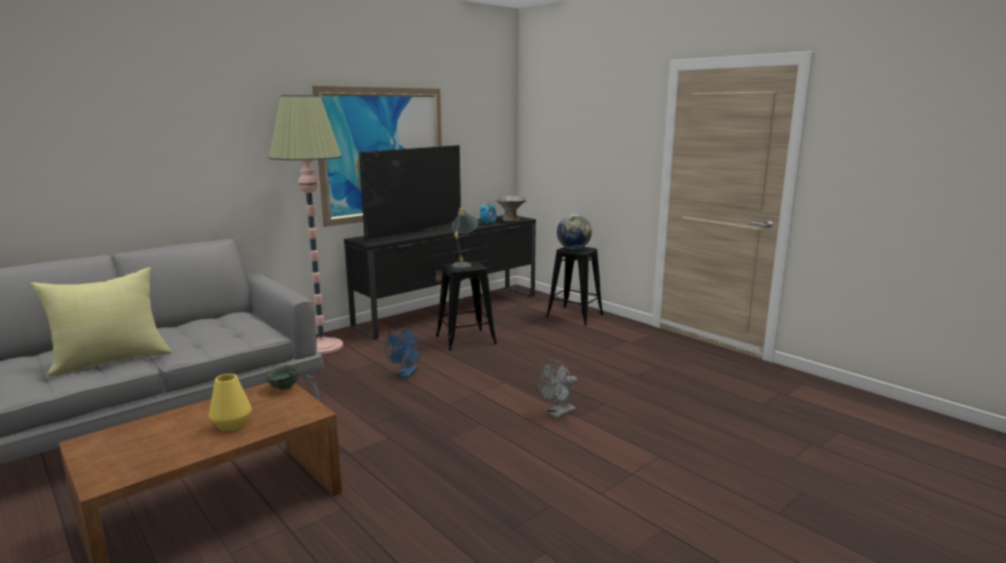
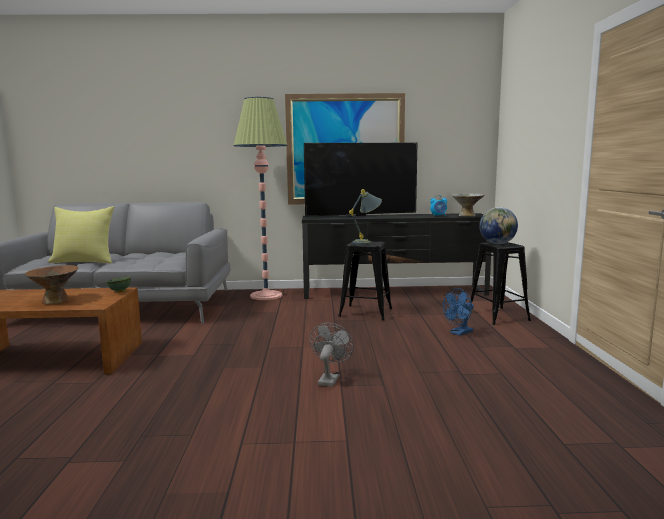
camera: 40 degrees right, 5 degrees down
yellow vase [209,374,252,431] -> brown bowl [25,265,78,304]
blue fan [384,328,422,378] -> blue fan moved to [443,288,474,336]
grey fan [539,360,577,419] -> grey fan turned 105 degrees clockwise [310,323,354,387]

